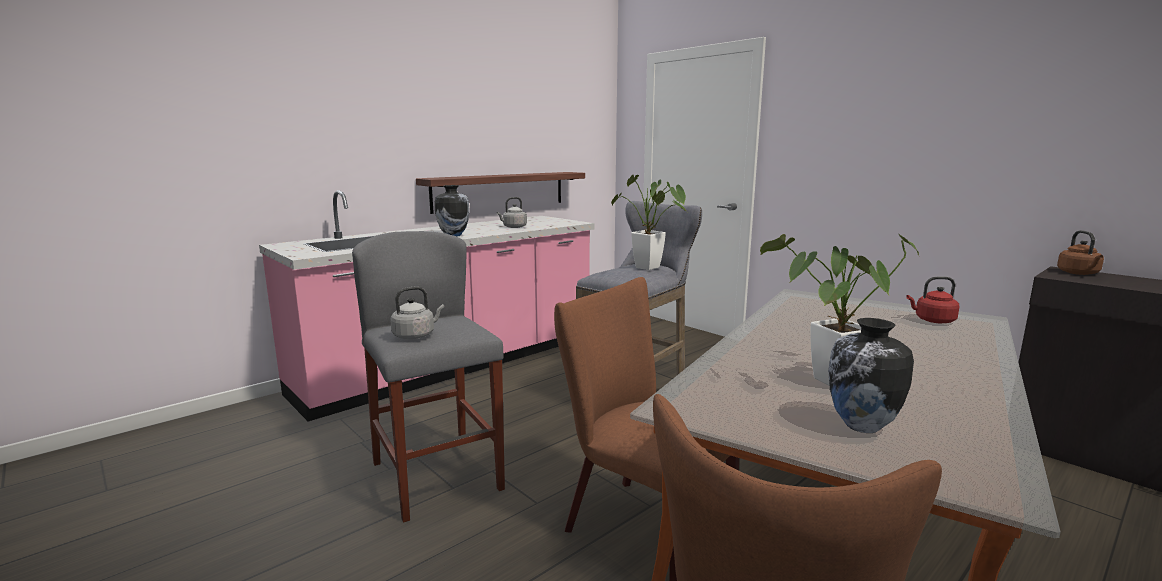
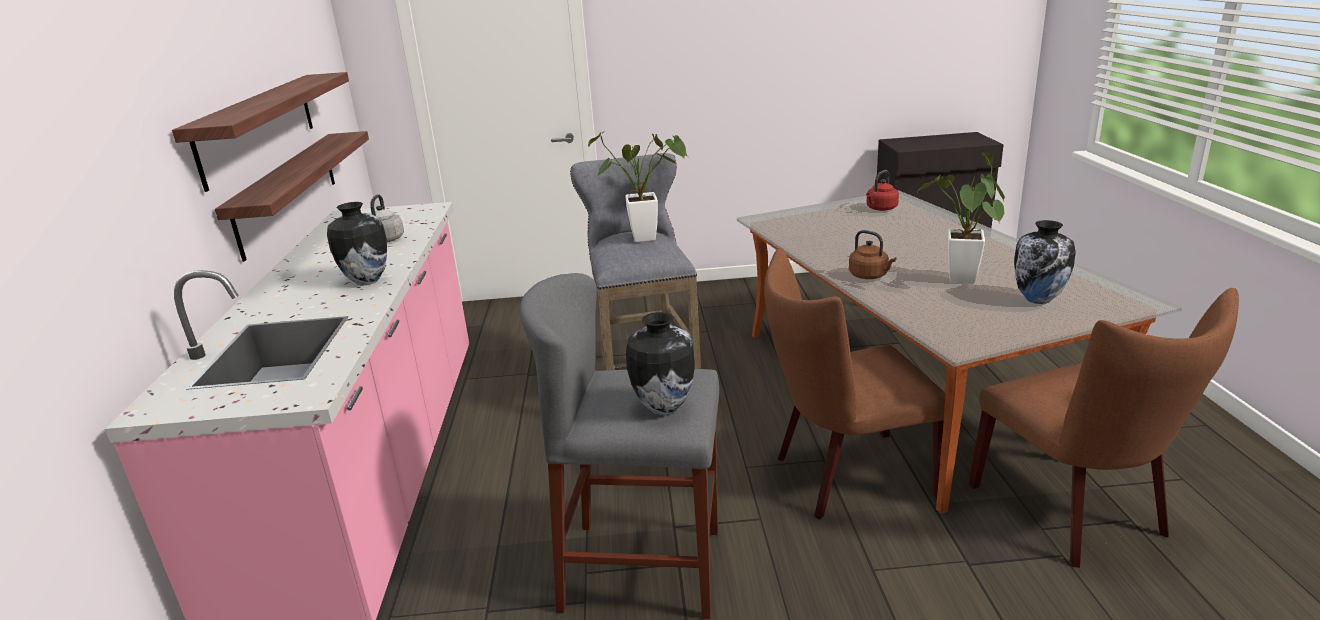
camera: 50 degrees left, 10 degrees up
grey kettle [390,286,444,339] -> vase [626,312,695,415]
brown kettle [1057,230,1104,275] -> brown kettle moved to [849,230,896,279]
none -> shelf [172,72,349,192]

